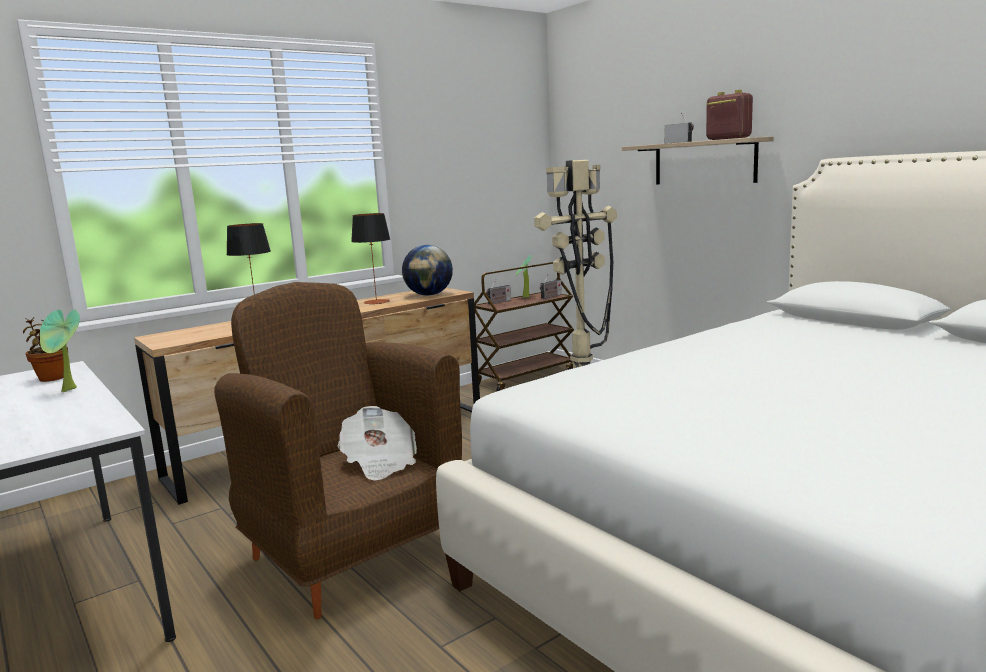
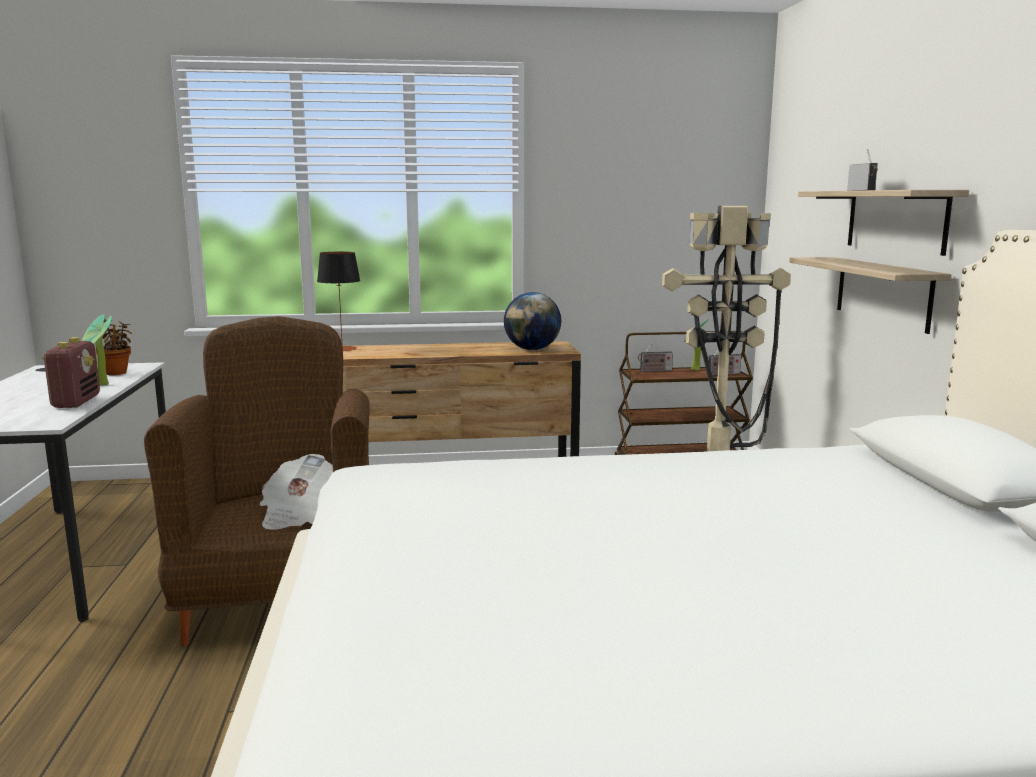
camera: 30 degrees right, 0 degrees up
table lamp [351,213,390,304] -> none
radio [706,90,753,140] -> radio moved to [42,337,100,408]
none -> shelf [789,257,952,334]

